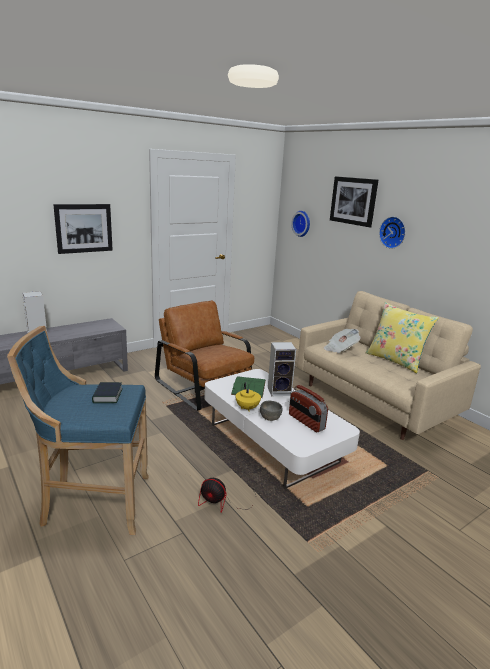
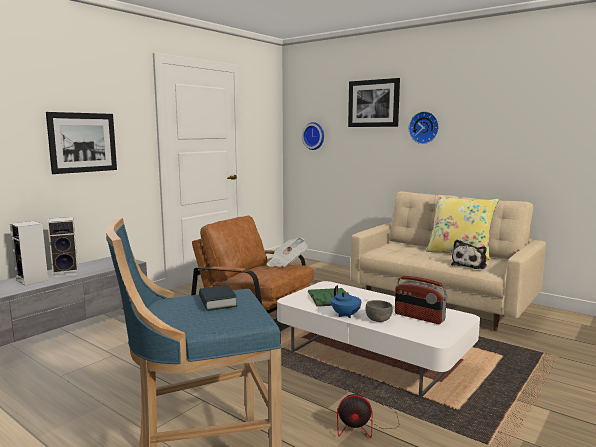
camera: 15 degrees left, 10 degrees down
yellow teapot [236,382,261,411] -> blue teapot [331,285,362,318]
speaker [268,342,296,396] -> speaker moved to [47,217,78,278]
newspaper [324,329,361,353] -> newspaper moved to [267,238,308,267]
none -> plush toy [451,240,487,269]

